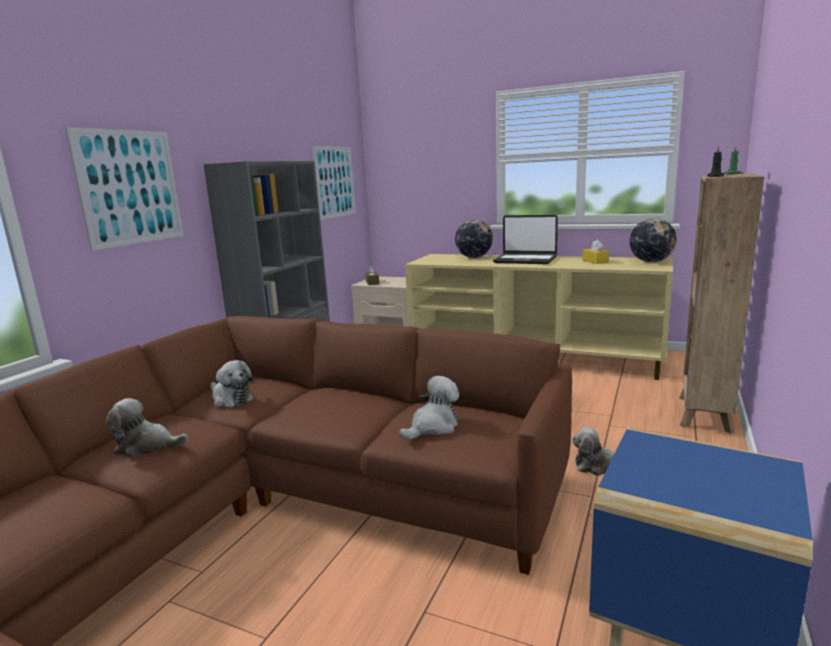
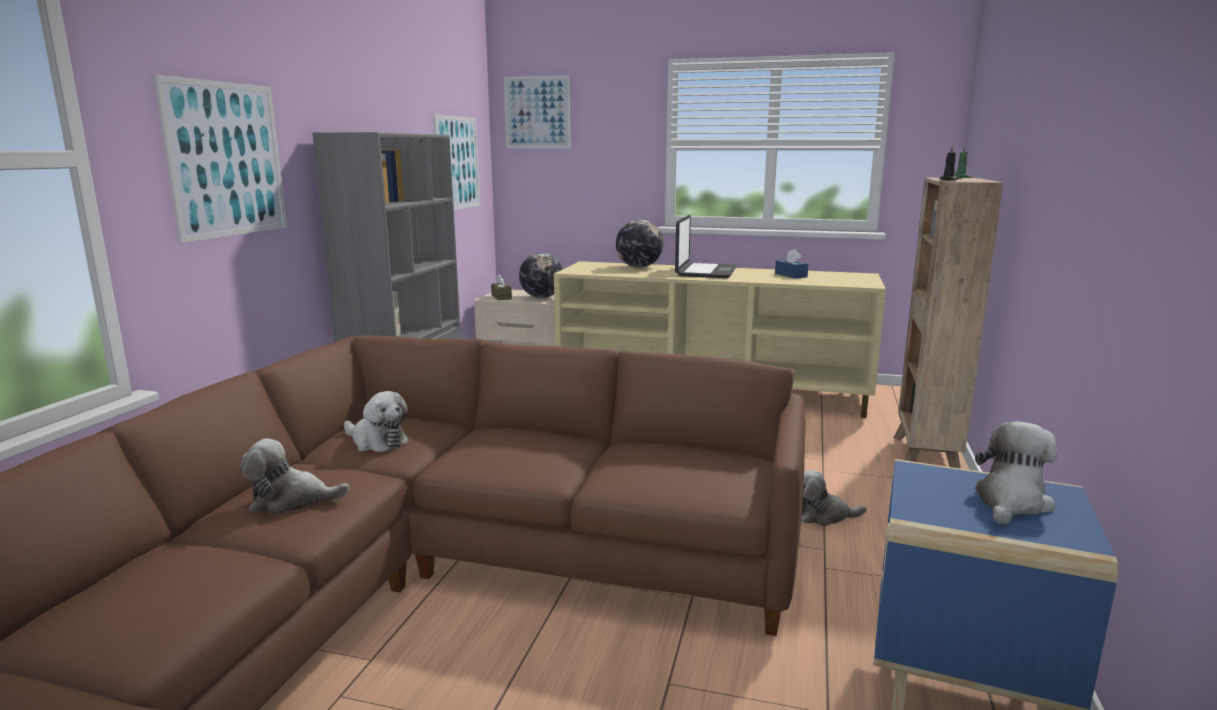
camera: 10 degrees left, 0 degrees up
plush toy [400,376,459,440] -> plush toy moved to [975,421,1057,524]
laptop [493,215,558,264] -> laptop turned 90 degrees counterclockwise [675,215,737,278]
yellow tissue box [583,240,609,264] -> blue tissue box [775,249,808,279]
globe [629,218,677,262] -> globe moved to [519,253,563,298]
none -> picture [504,75,570,148]

